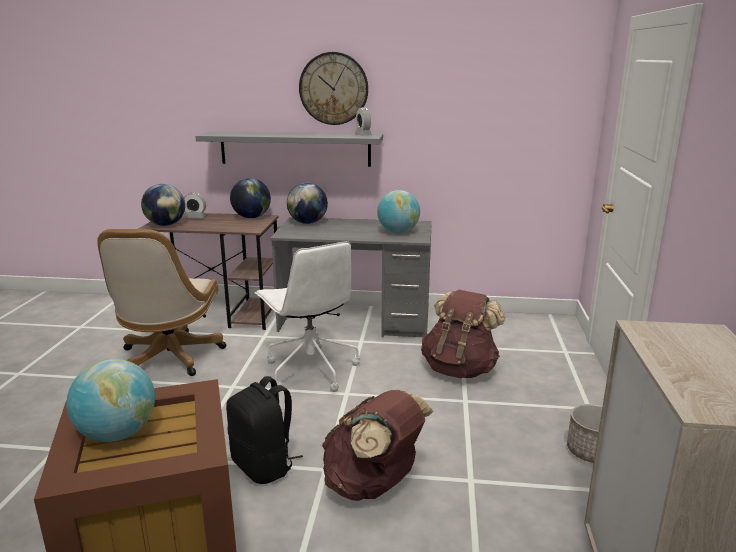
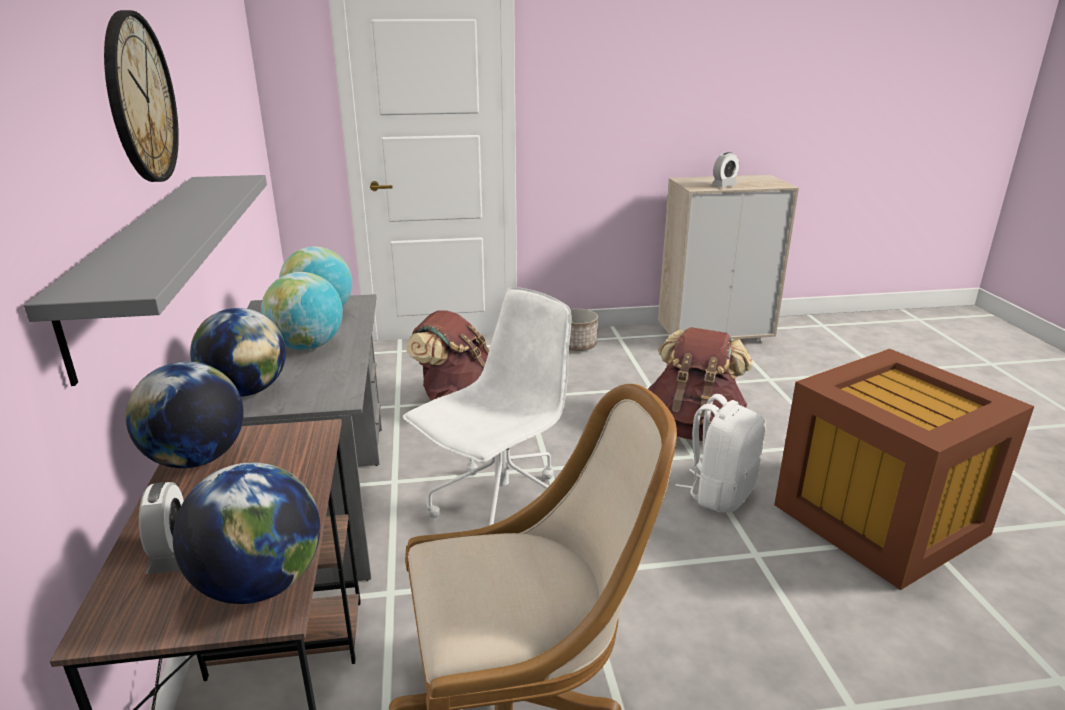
camera: 105 degrees left, 5 degrees up
globe [66,359,155,442] -> globe moved to [261,272,343,350]
black backpack [226,376,303,484] -> white backpack [676,394,766,513]
alarm clock [355,107,372,136] -> alarm clock moved to [712,152,739,188]

